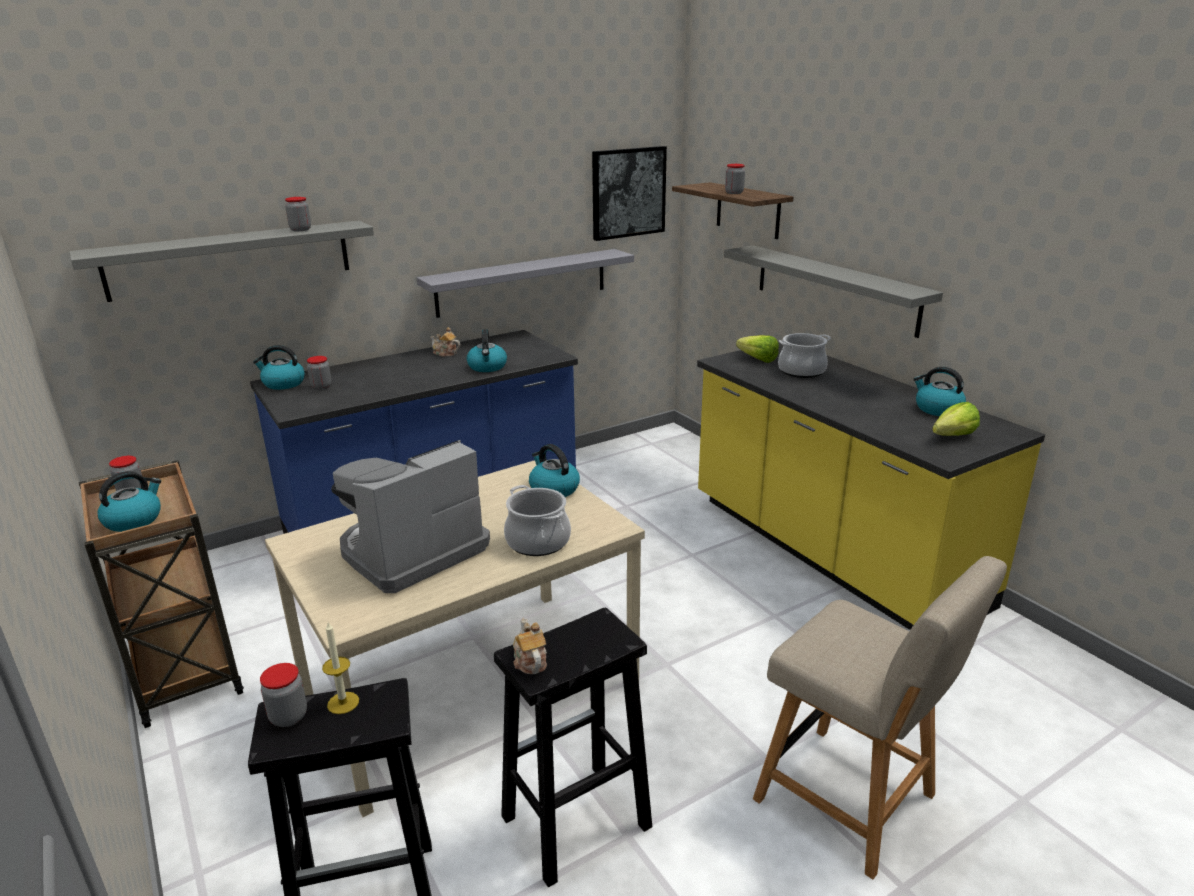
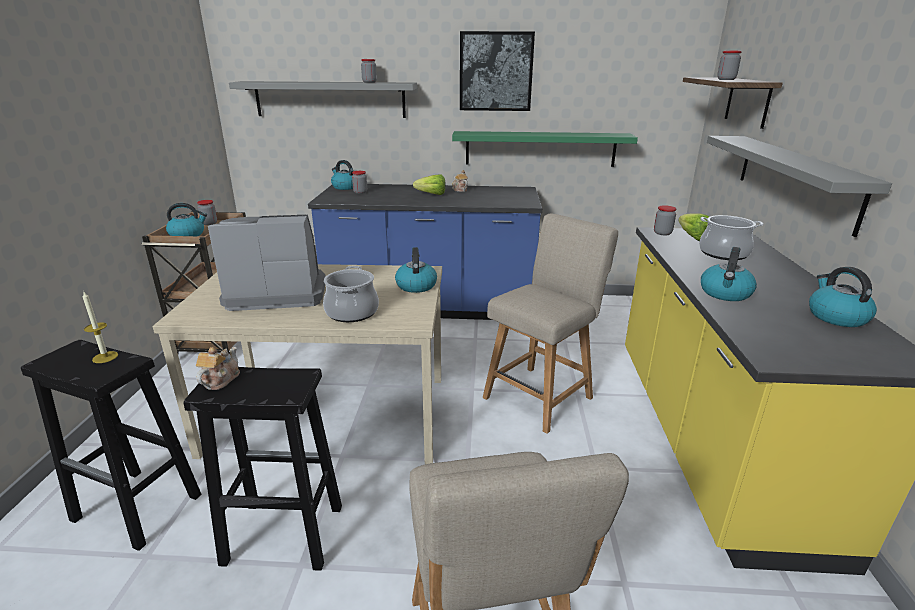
camera: 35 degrees right, 0 degrees up
jar [260,663,307,727] -> jar moved to [654,205,676,235]
grey shelf [417,249,634,318] -> green shelf [452,131,638,167]
kettle [467,329,507,372] -> kettle moved to [701,247,757,301]
picture [592,146,667,241] -> picture moved to [460,31,535,111]
lettuce [932,402,980,436] -> lettuce moved to [413,174,446,195]
none -> beige chair [483,213,618,434]

